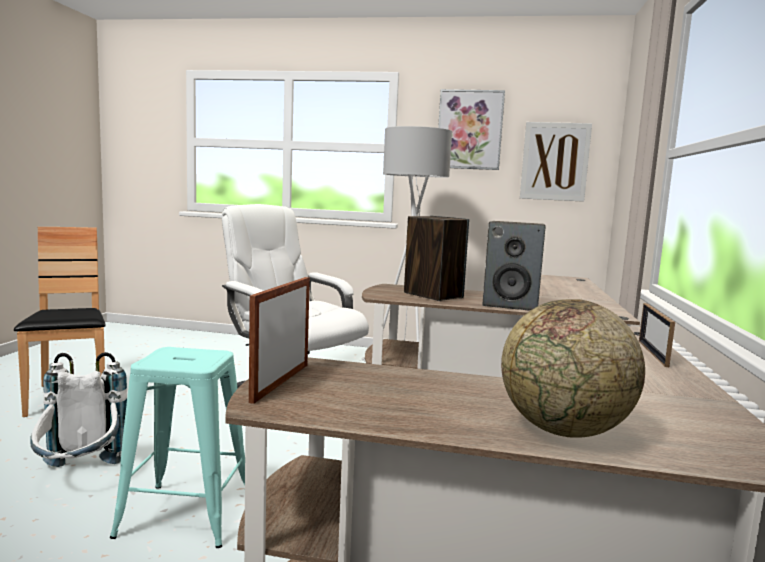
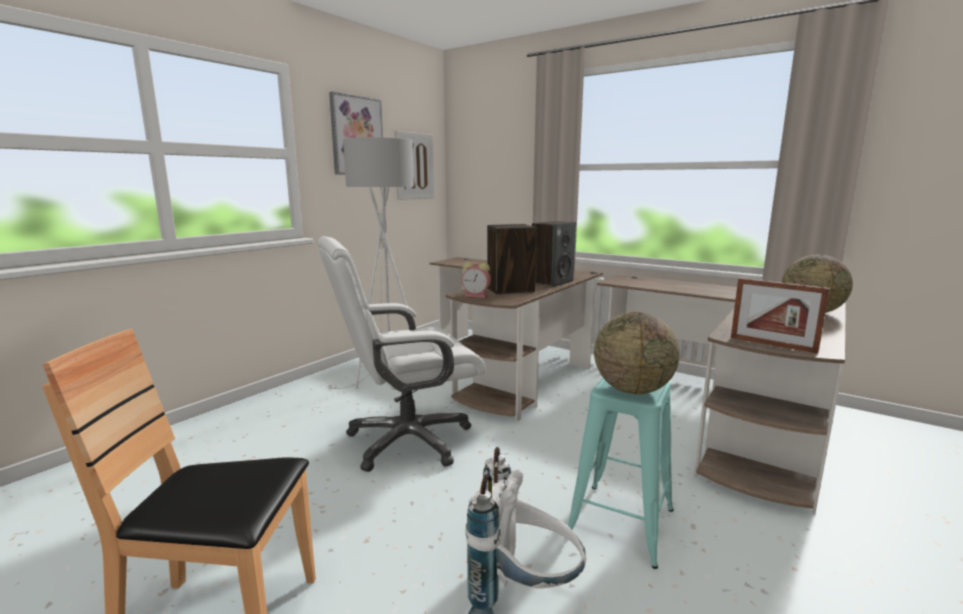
camera: 65 degrees left, 5 degrees up
picture frame [639,303,675,367] -> none
none -> alarm clock [462,262,491,298]
none -> globe [594,312,680,394]

